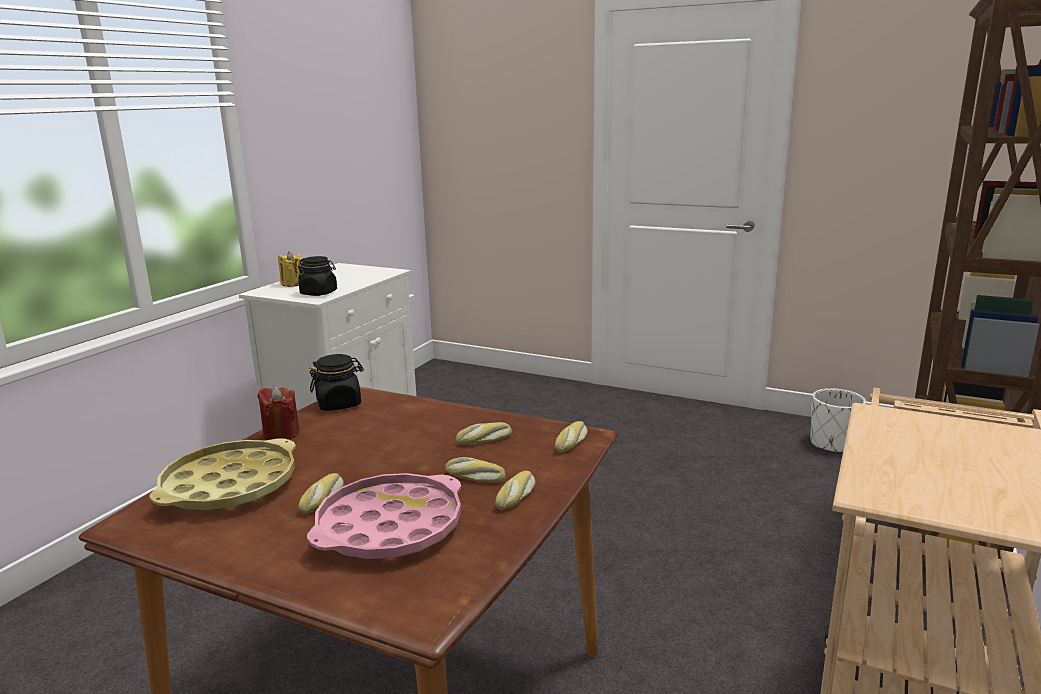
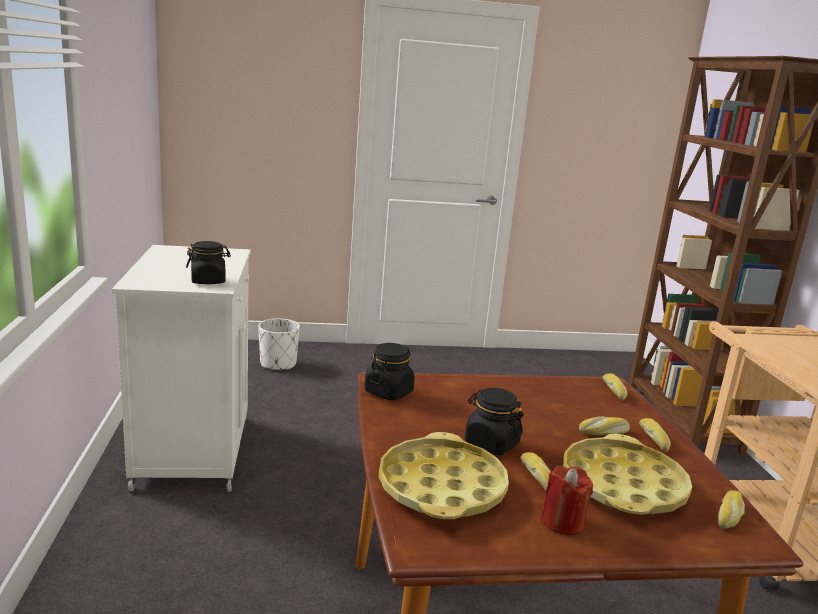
camera: 35 degrees left, 0 degrees up
red candle [257,386,300,440] -> red candle moved to [540,466,593,535]
yellow candle [278,251,304,287] -> none
pink tray [307,473,461,559] -> yellow tray [563,434,692,515]
bread [456,422,512,445] -> bread moved to [718,490,745,529]
white planter [810,388,866,452] -> white planter moved to [258,318,300,370]
none -> black jar [465,388,524,455]

